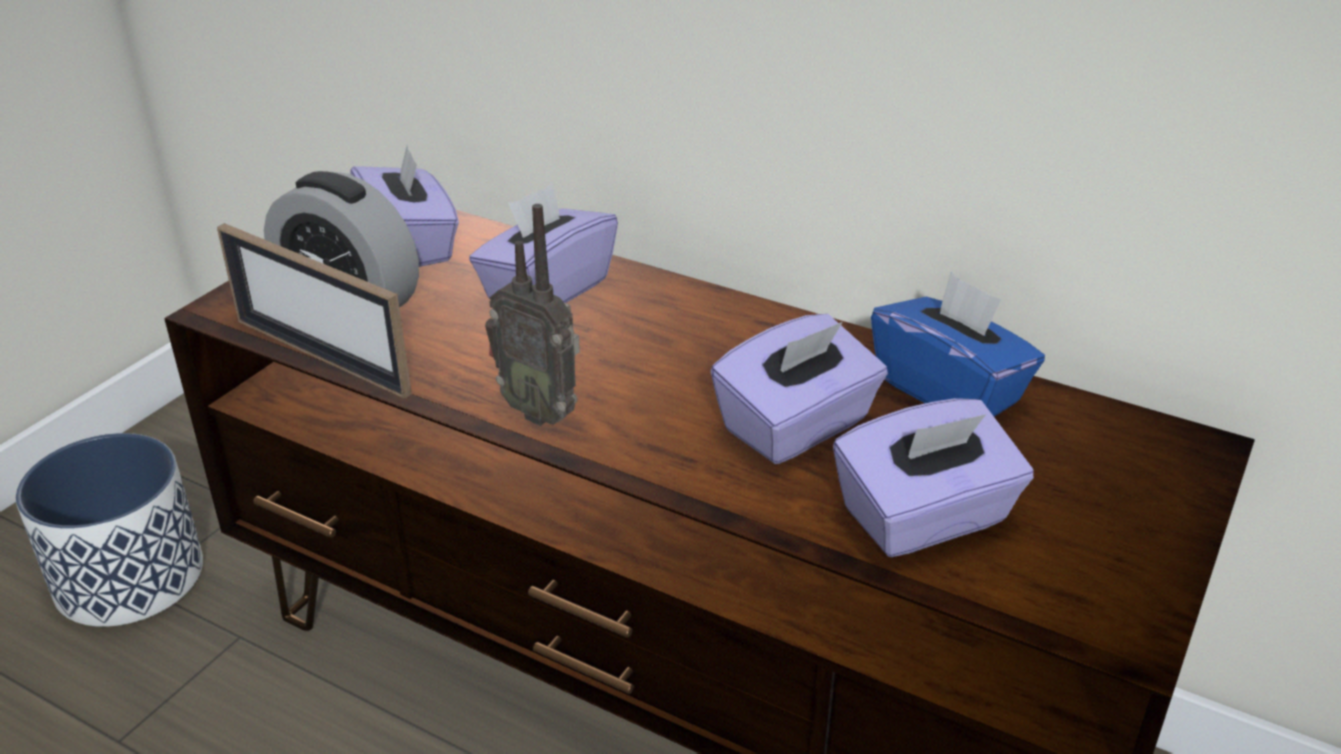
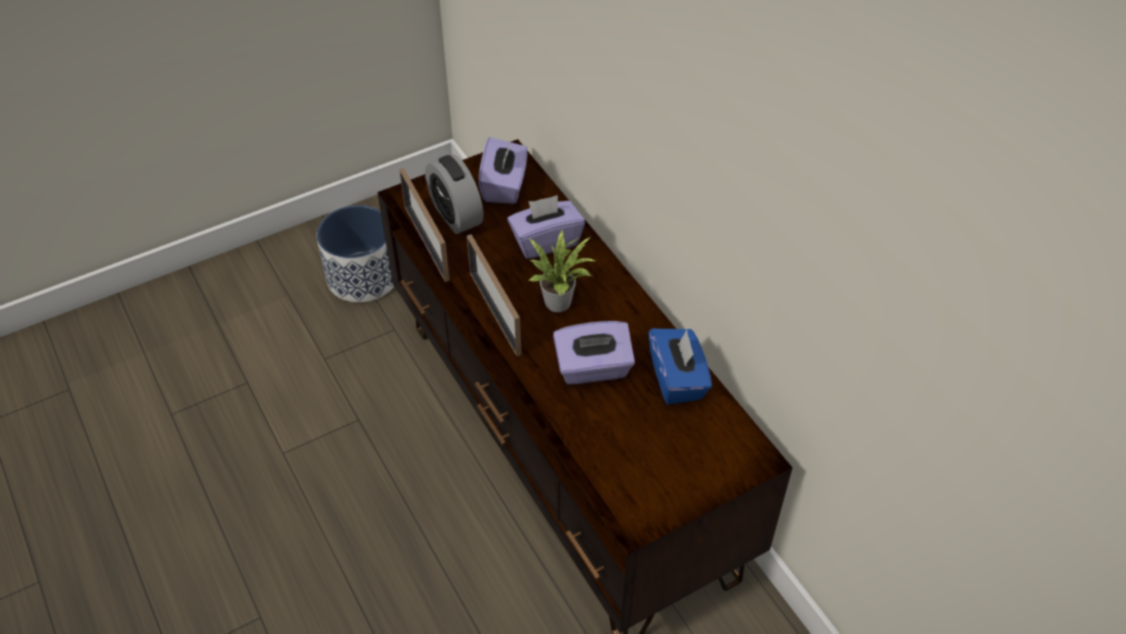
camera: 30 degrees right, 15 degrees up
radio [485,204,580,426] -> picture frame [467,234,522,356]
purple tissue box [833,398,1034,557] -> none
none -> potted plant [528,230,596,312]

